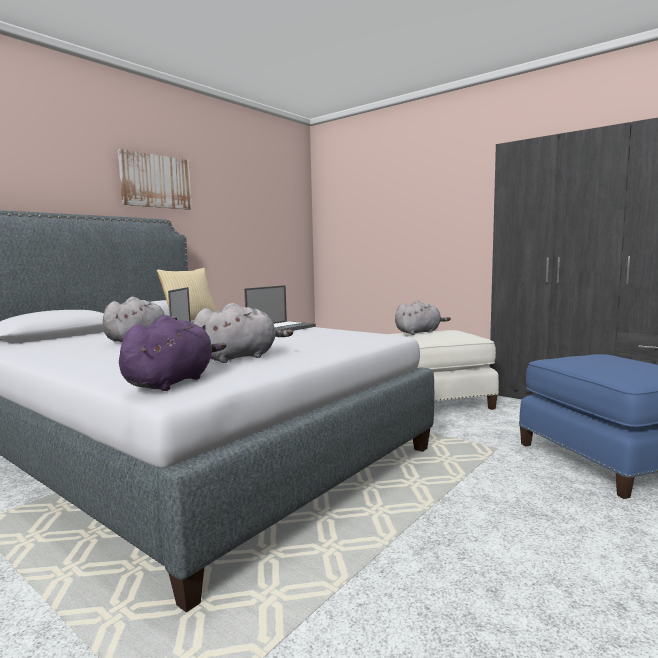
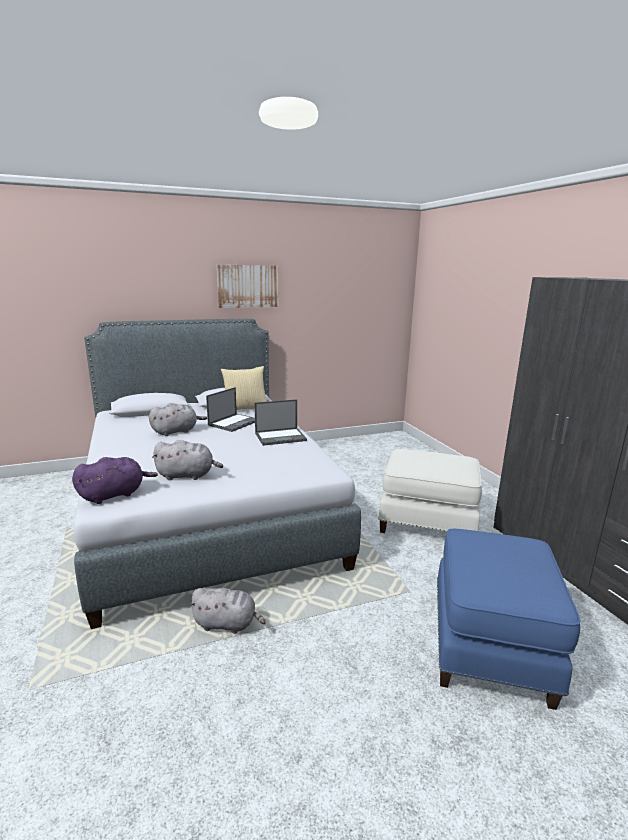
camera: 30 degrees right, 10 degrees up
grey plush toy [395,300,451,335] -> grey plush toy moved to [189,588,266,634]

